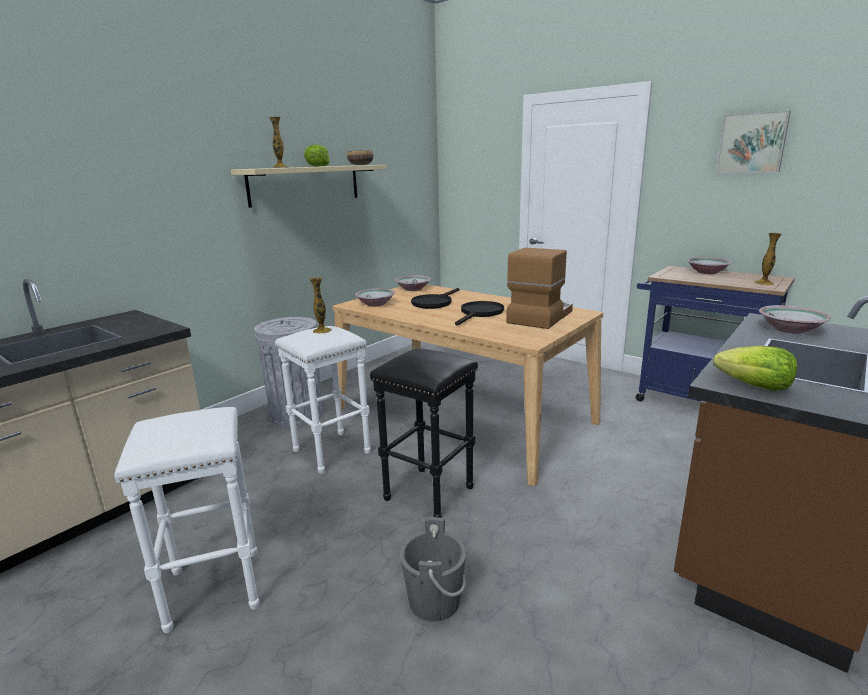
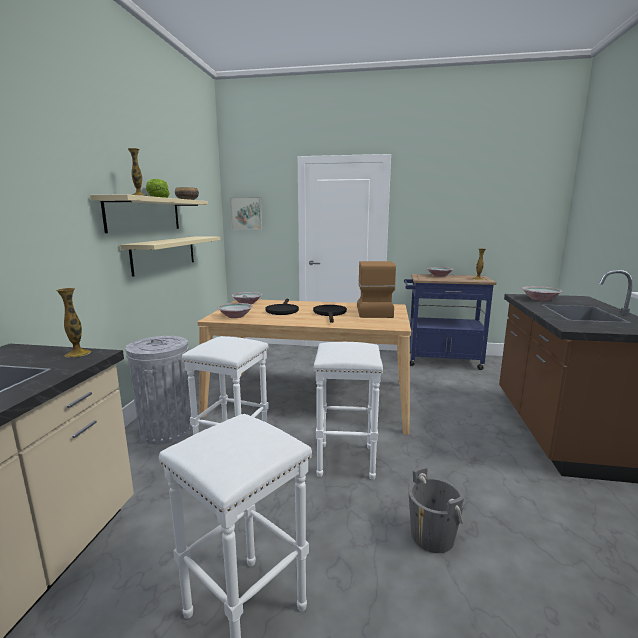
camera: 30 degrees left, 5 degrees down
vase [309,277,332,334] -> vase moved to [56,288,91,358]
black stool [370,349,478,518] -> white stool [314,342,383,480]
lettuce [713,346,797,391] -> none
picture [716,110,791,173] -> picture moved to [230,197,262,230]
none -> beige shelf [120,236,220,277]

